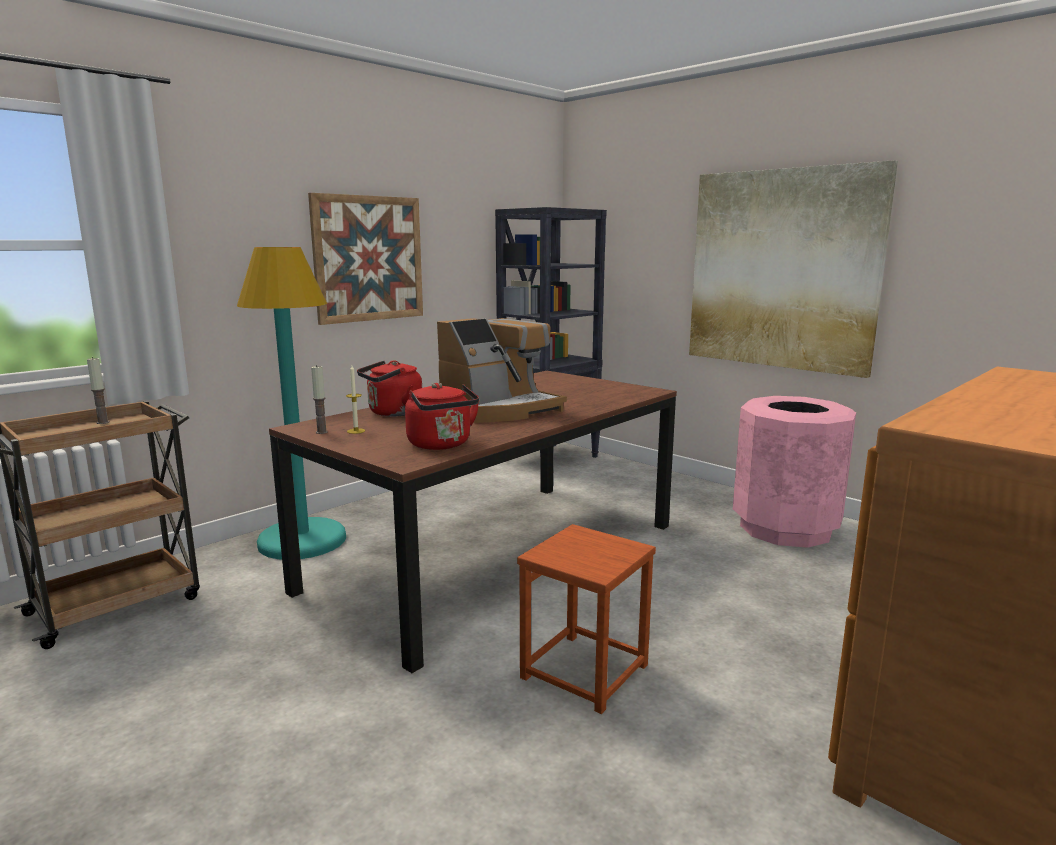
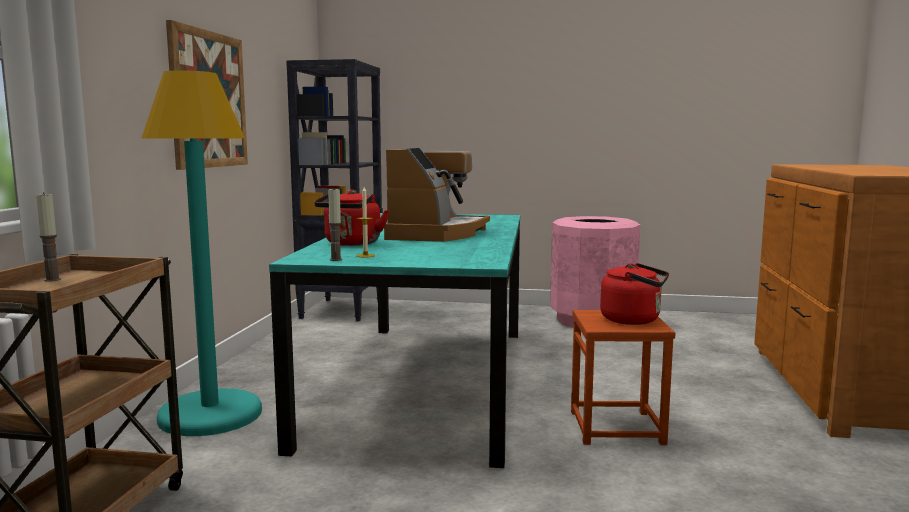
camera: 35 degrees left, 5 degrees down
brown dining table [269,371,677,673] -> turquoise dining table [269,213,520,468]
red kettle [405,383,480,450] -> red kettle moved to [600,263,669,325]
picture [689,160,898,378] -> none

